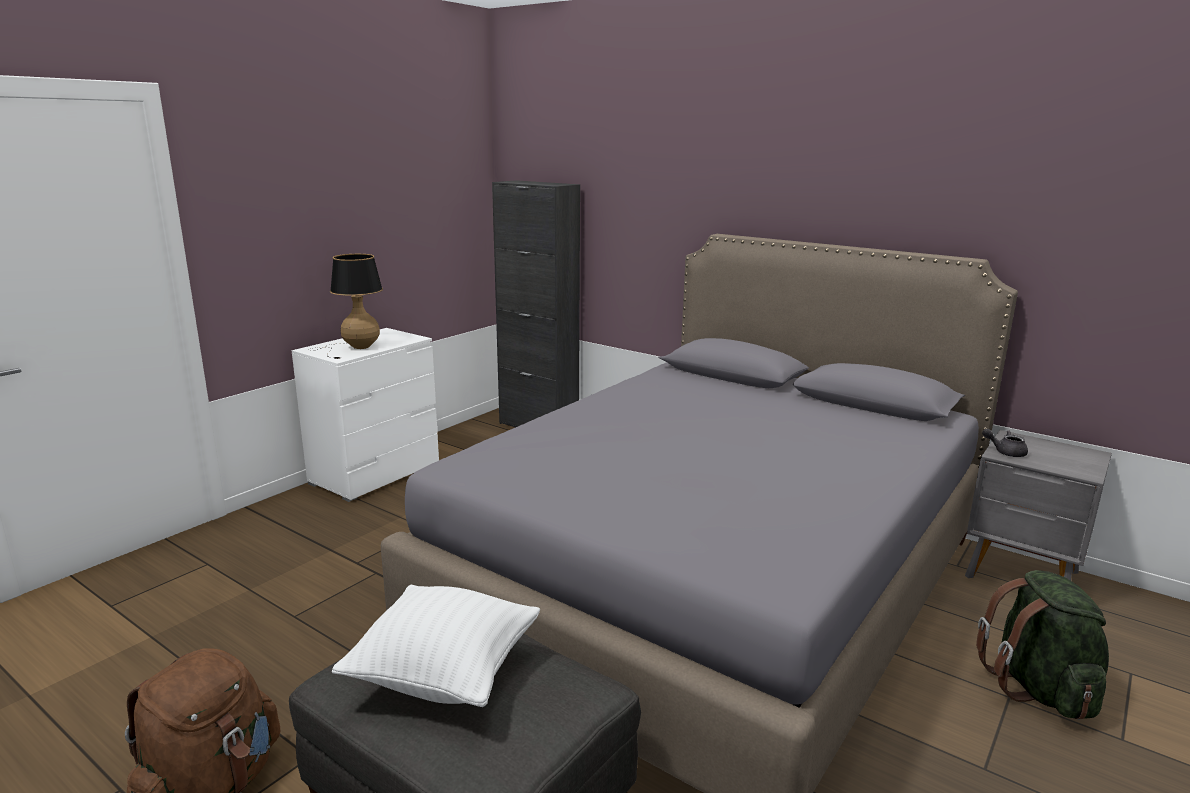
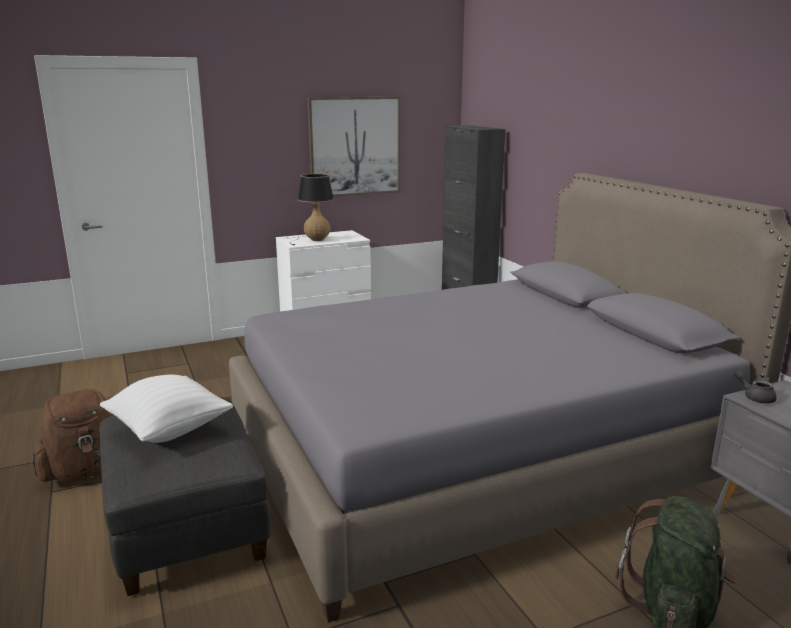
camera: 30 degrees right, 0 degrees up
none -> picture [307,97,400,197]

